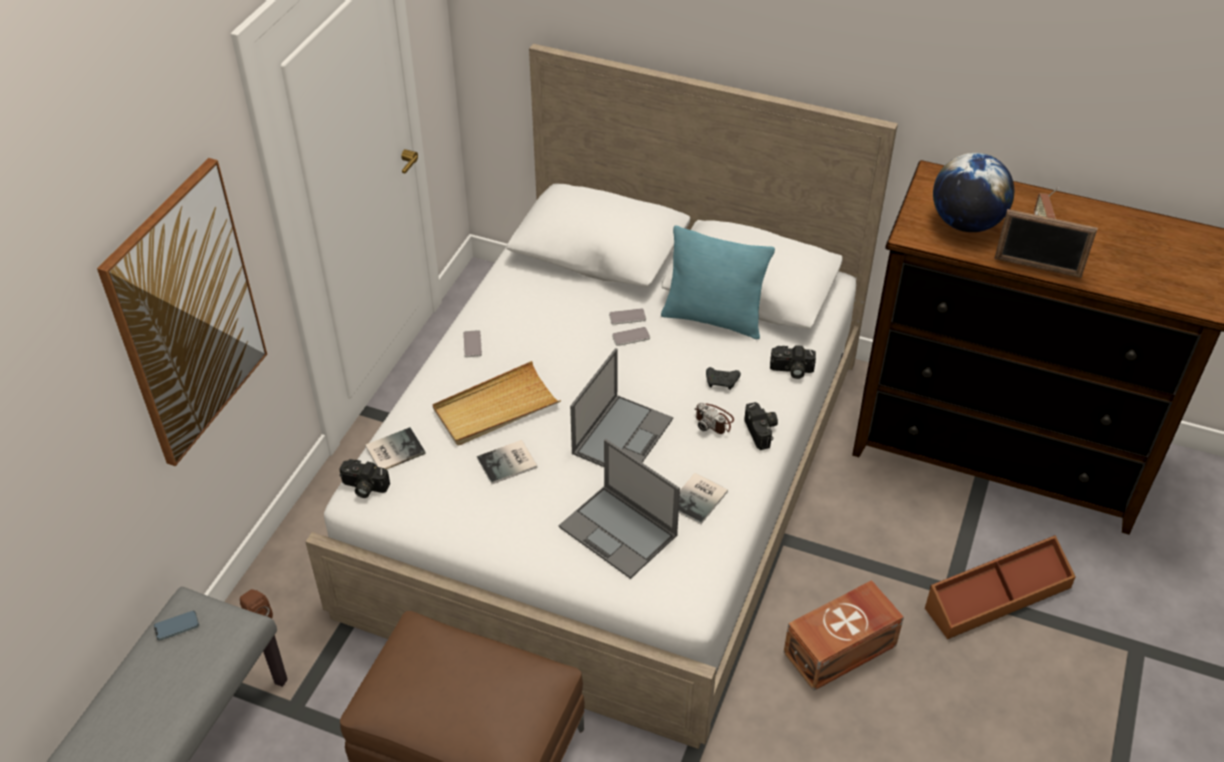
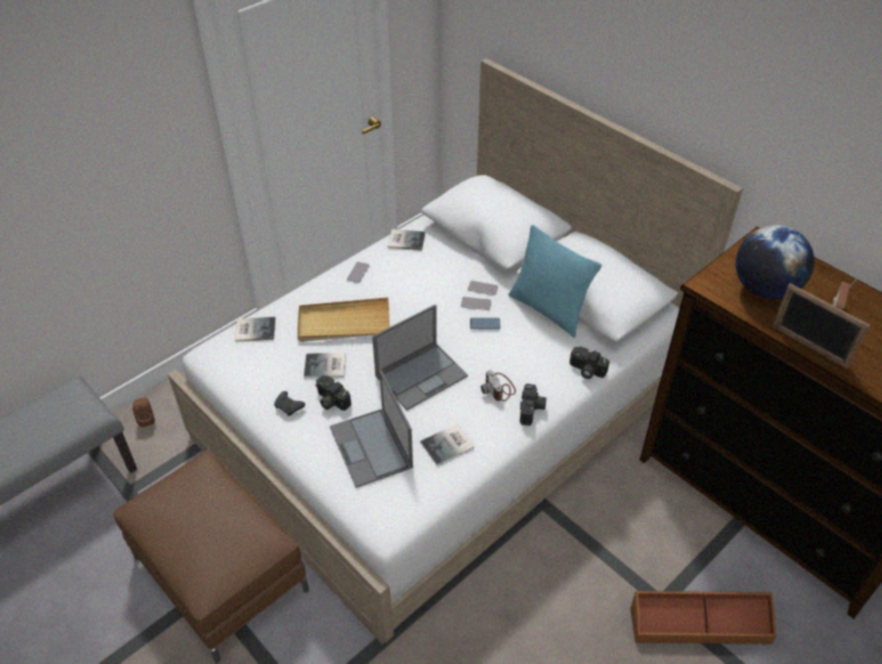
camera: 25 degrees right, 0 degrees up
picture [97,158,267,466] -> none
phone [154,611,199,641] -> phone moved to [470,318,500,330]
camera [340,459,390,498] -> camera moved to [315,375,351,411]
black game controller [706,367,741,390] -> black game controller moved to [274,391,305,416]
brown storage box [784,580,904,691] -> none
none -> book [388,229,425,250]

